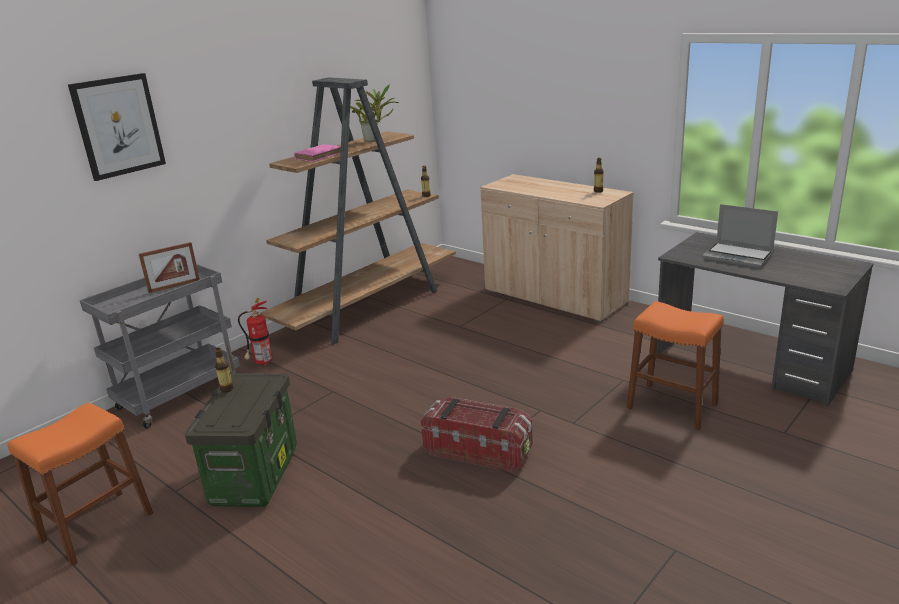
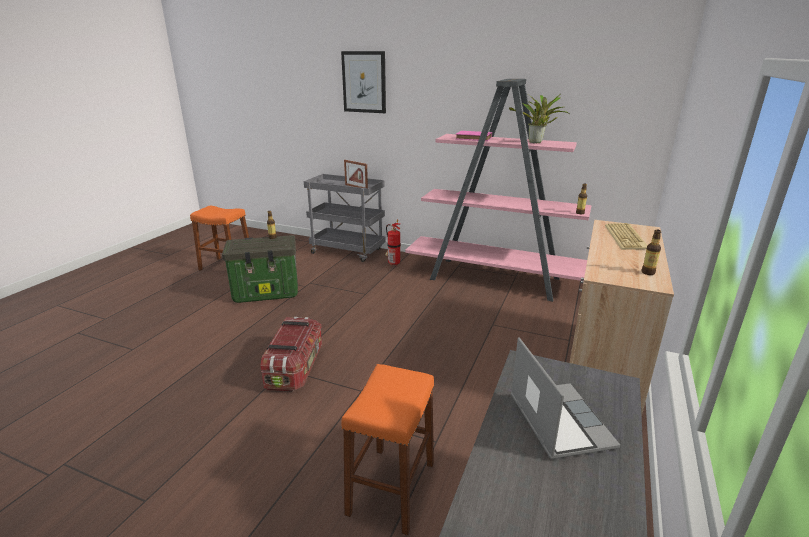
camera: 70 degrees right, 0 degrees up
brown bookcase [260,77,456,345] -> pink bookcase [405,79,592,302]
laptop [702,204,778,268] -> laptop turned 150 degrees clockwise [511,337,620,459]
none -> keyboard [605,223,648,250]

